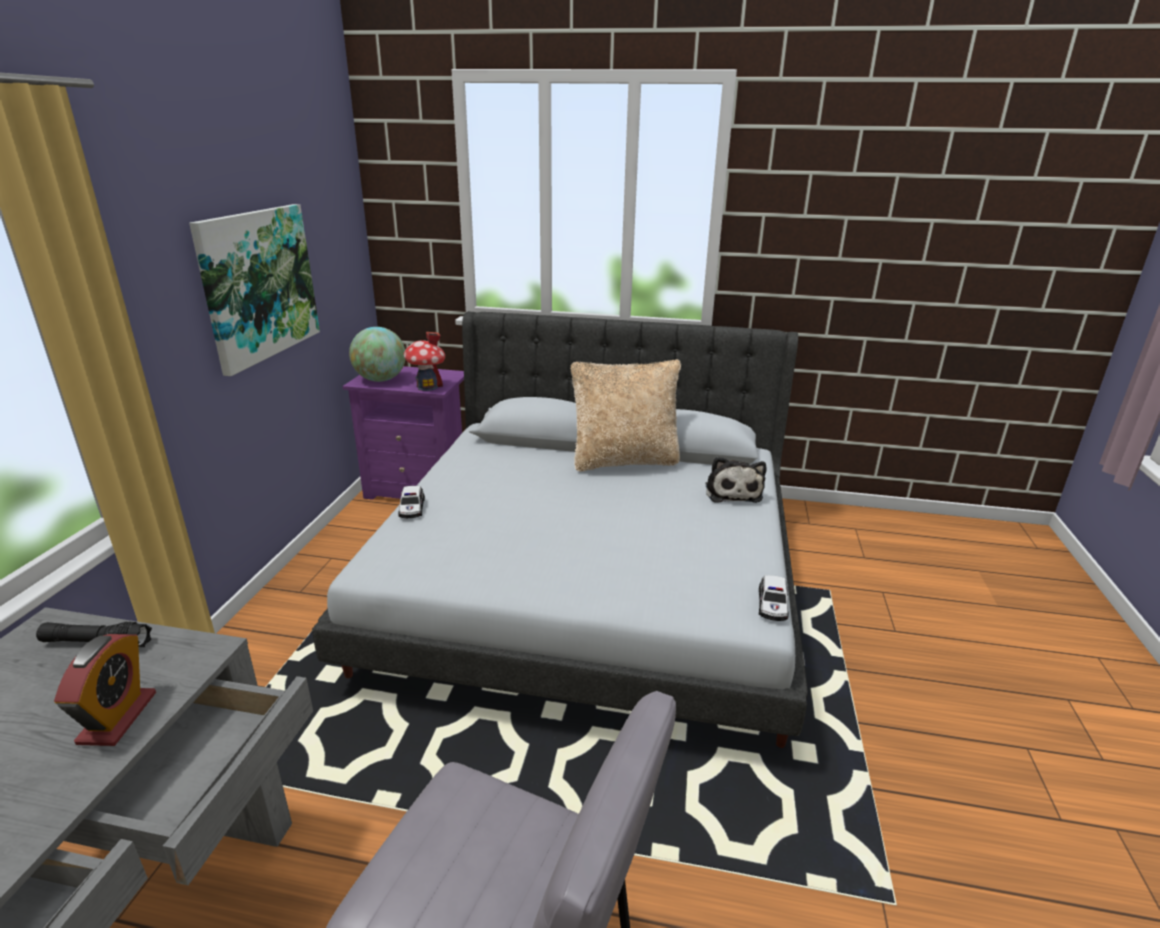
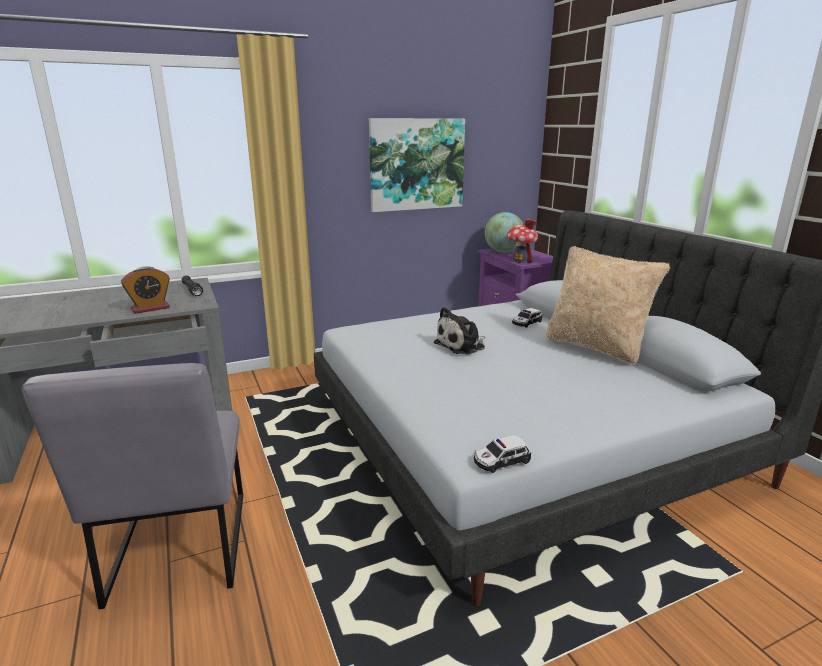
camera: 55 degrees right, 5 degrees down
toy car [398,486,425,518] -> toy car moved to [512,308,542,328]
plush toy [705,457,766,503] -> plush toy moved to [434,307,485,355]

